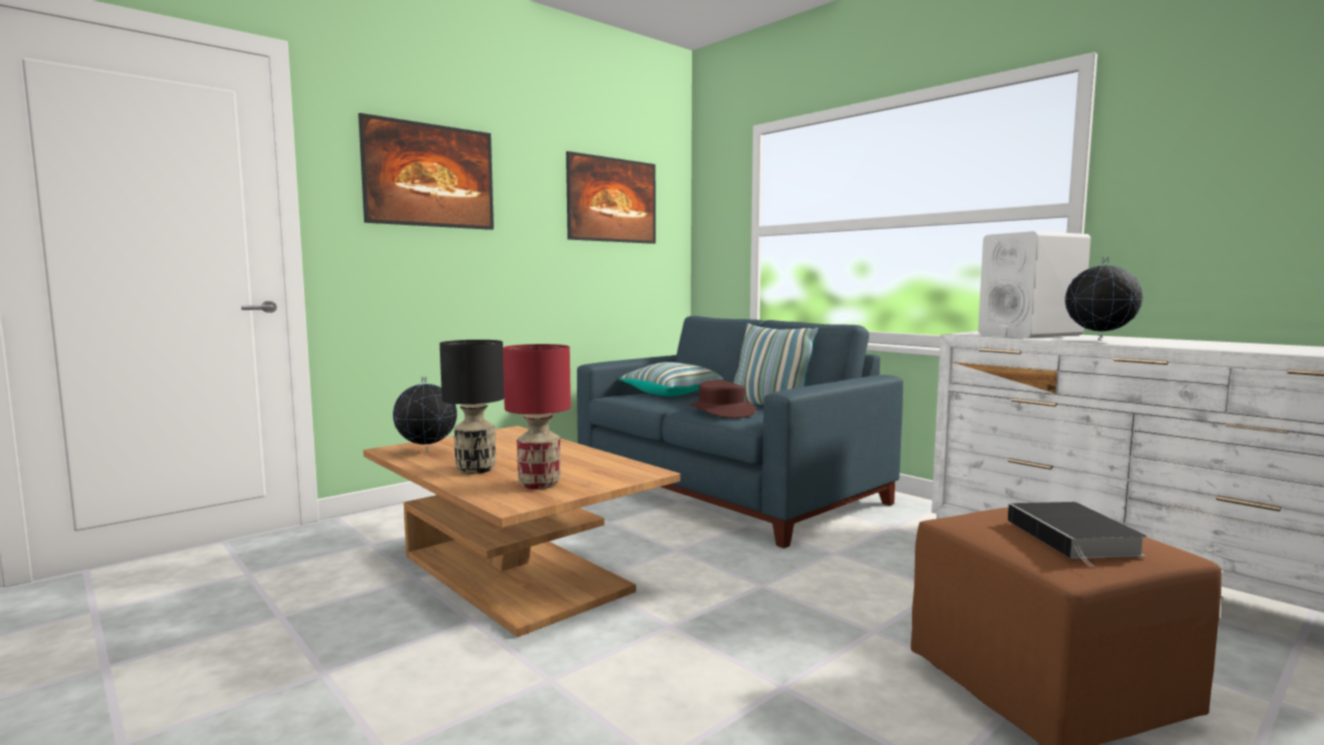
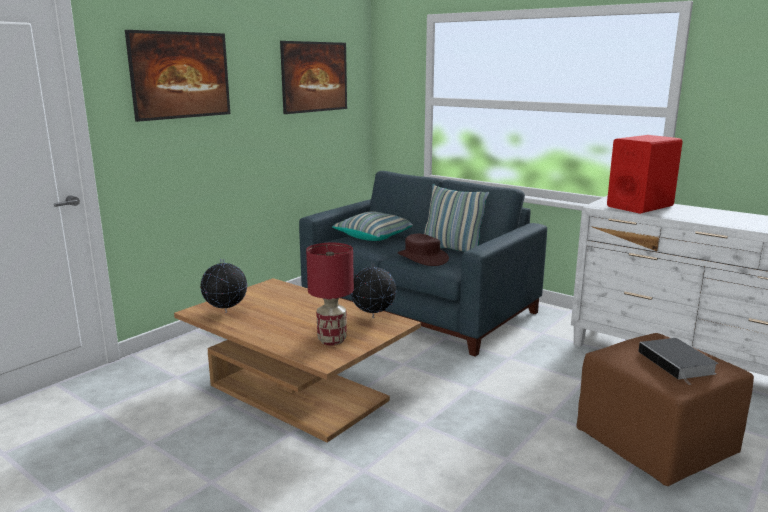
camera: 10 degrees left, 10 degrees up
black table lamp [440,340,504,474] -> none
white speaker [978,231,1091,338] -> red speaker [607,135,683,214]
globe [1065,257,1143,341] -> globe moved to [351,262,396,318]

